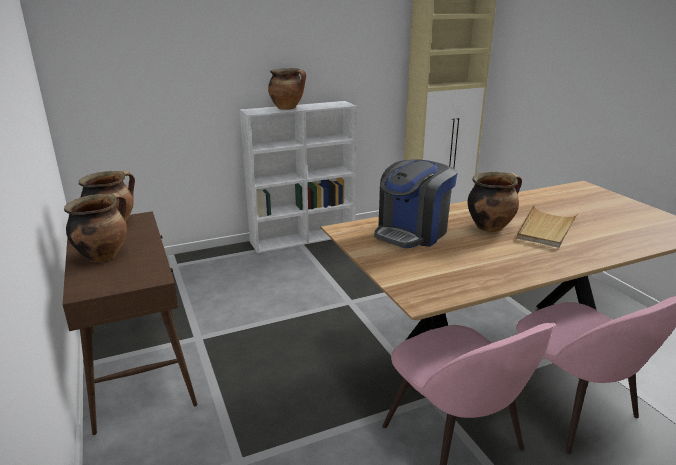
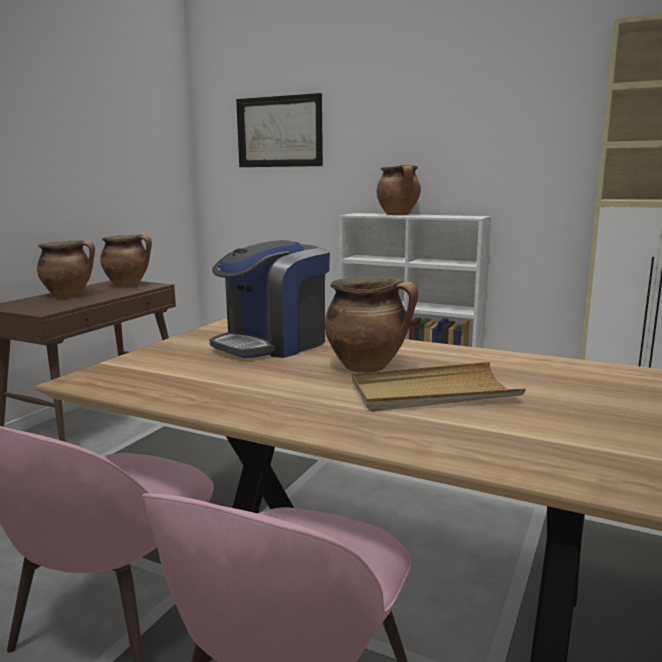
camera: 50 degrees right, 10 degrees down
coffee machine [374,159,458,248] -> coffee machine turned 45 degrees counterclockwise [209,240,330,358]
none -> picture [236,93,323,167]

